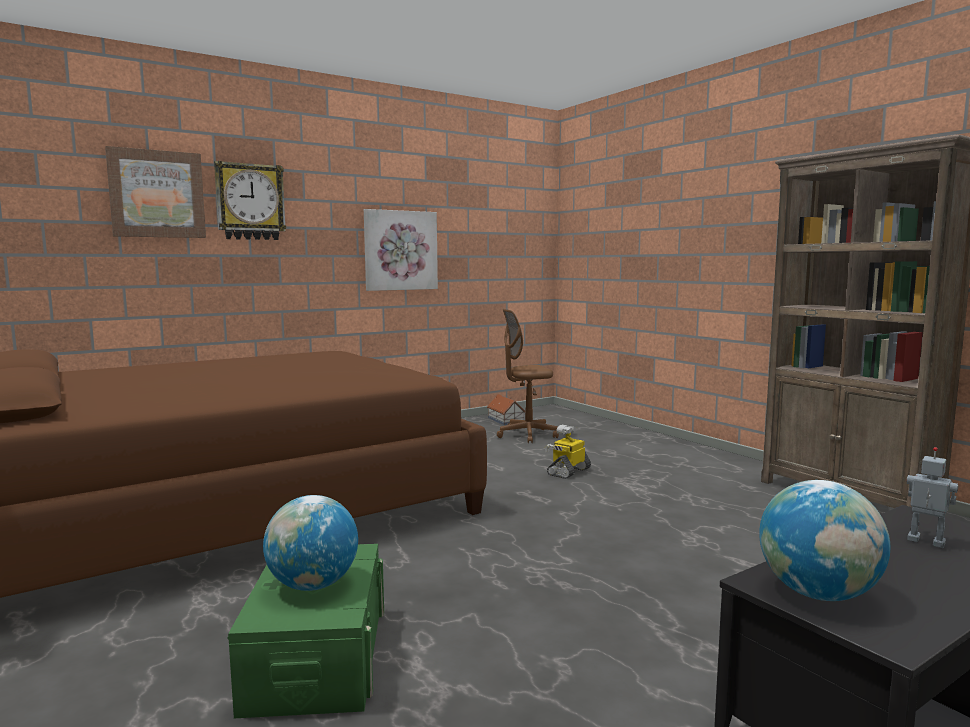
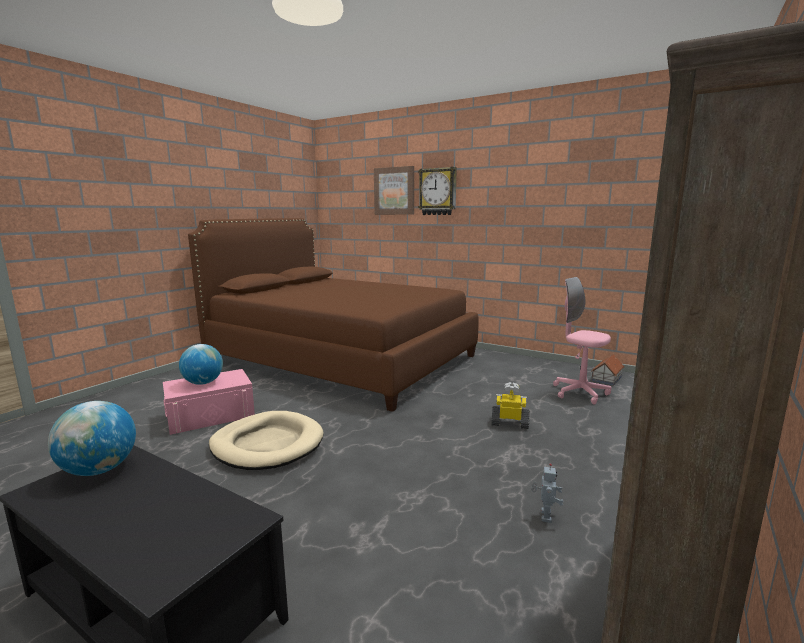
camera: 65 degrees right, 5 degrees up
green storage box [227,544,384,718] -> pink storage box [163,369,255,435]
picture [364,209,438,291] -> none
brown office chair [497,309,559,443] -> pink office chair [553,277,611,405]
toy robot [906,447,958,548] -> toy robot moved to [531,463,564,523]
none -> beige dog bed [209,411,323,470]

